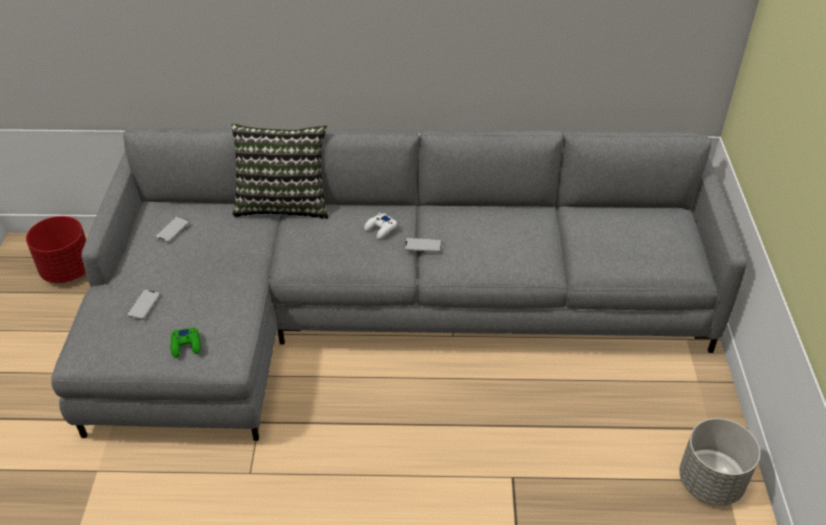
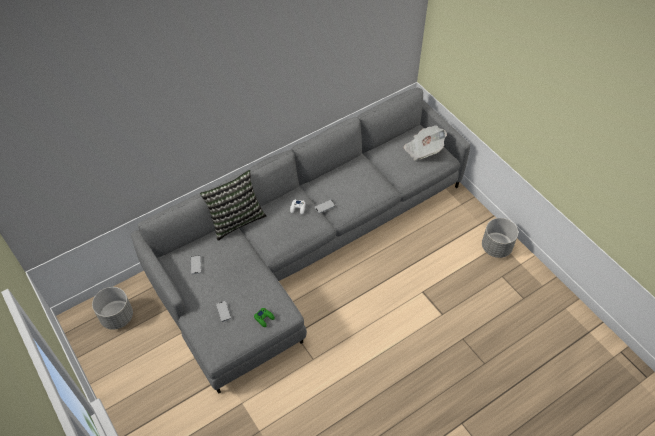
camera: 35 degrees left, 10 degrees up
red planter [26,216,86,283] -> grey planter [92,287,133,330]
none -> newspaper [404,125,447,161]

